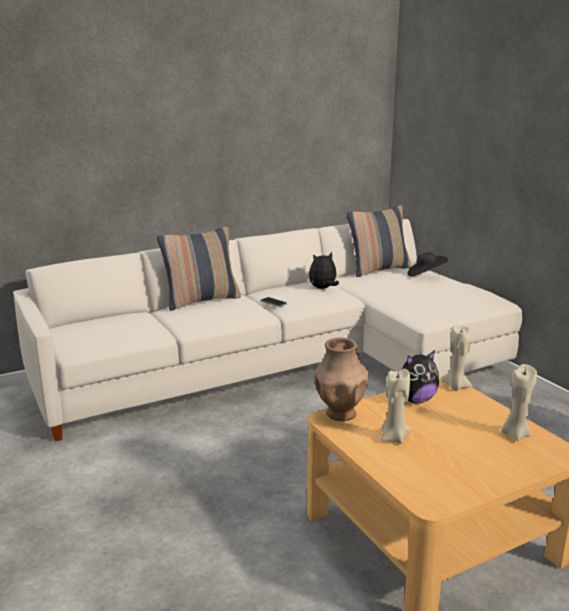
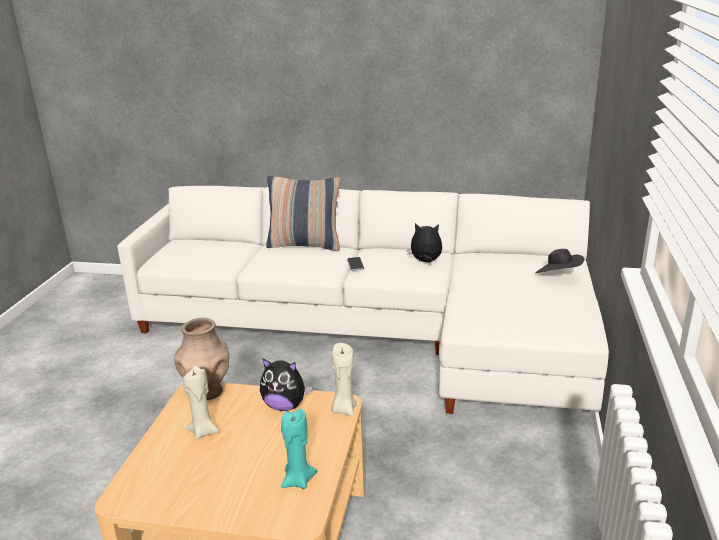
camera: 40 degrees right, 5 degrees up
pillow [347,205,412,277] -> none
beige candle [501,364,537,441] -> turquoise candle [281,409,317,489]

